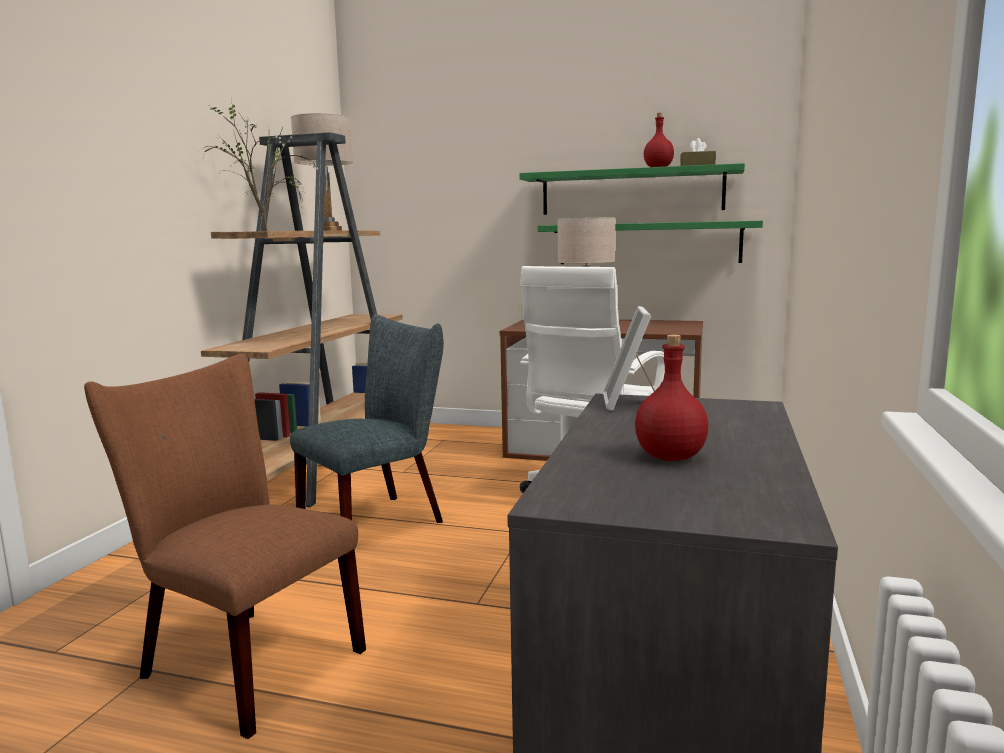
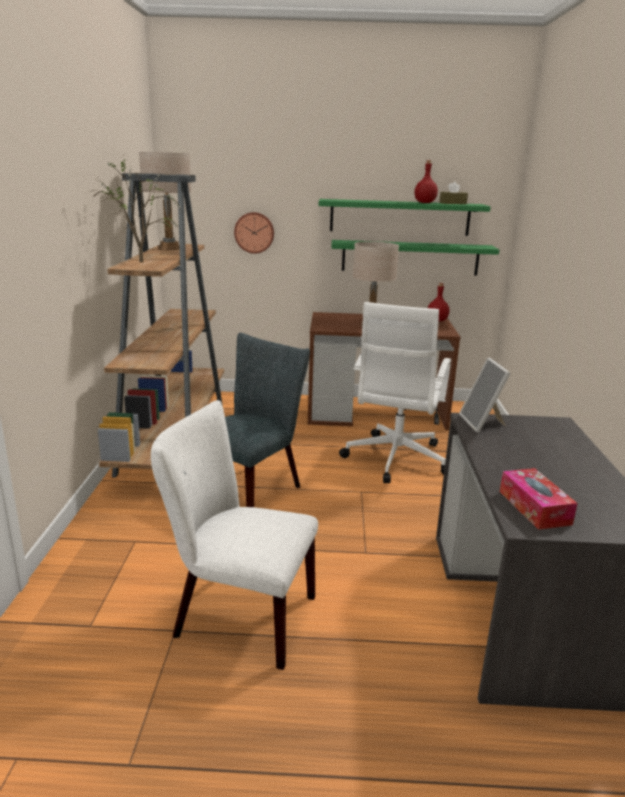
camera: 15 degrees left, 10 degrees up
brown chair [84,354,366,739] -> white chair [151,400,318,670]
red bottle [635,335,709,461] -> red bottle moved to [428,283,450,322]
none -> wall clock [234,212,274,253]
none -> tissue box [500,468,578,530]

